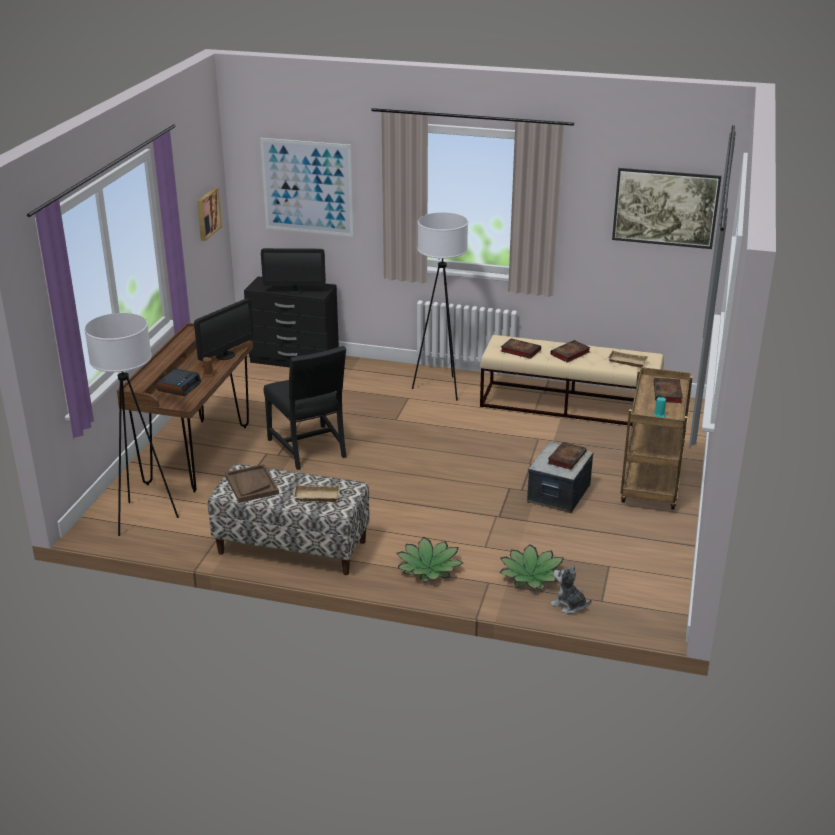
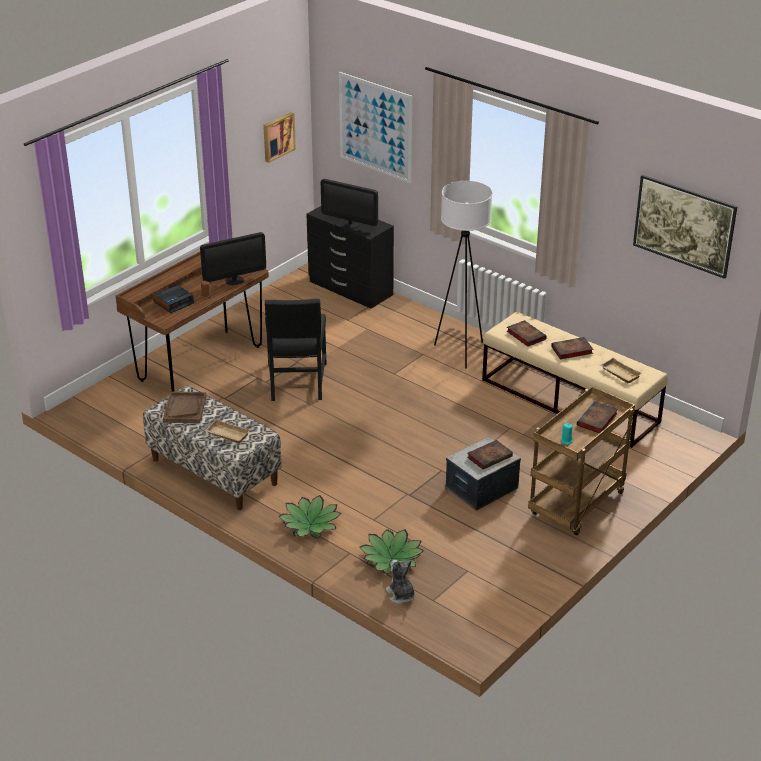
camera: 25 degrees right, 5 degrees up
white floor lamp [84,313,179,536] -> none

